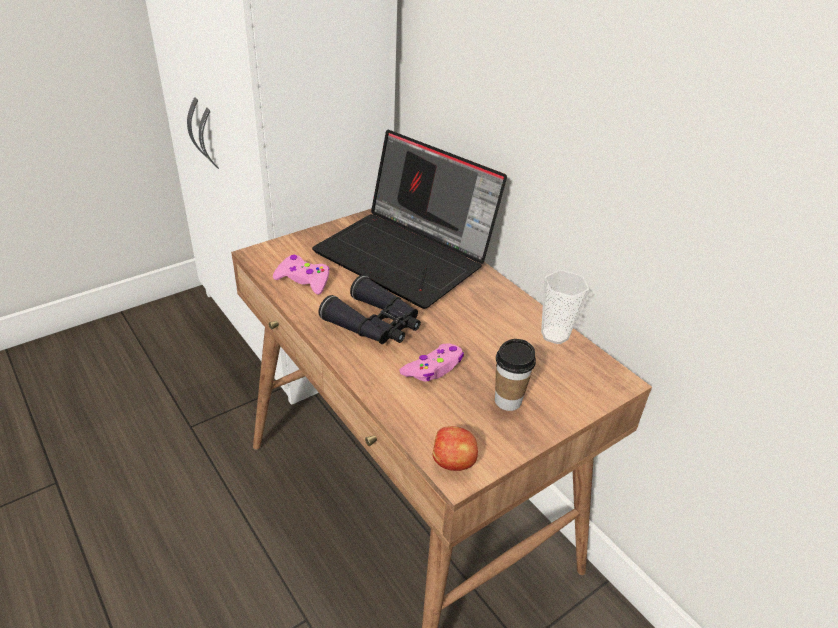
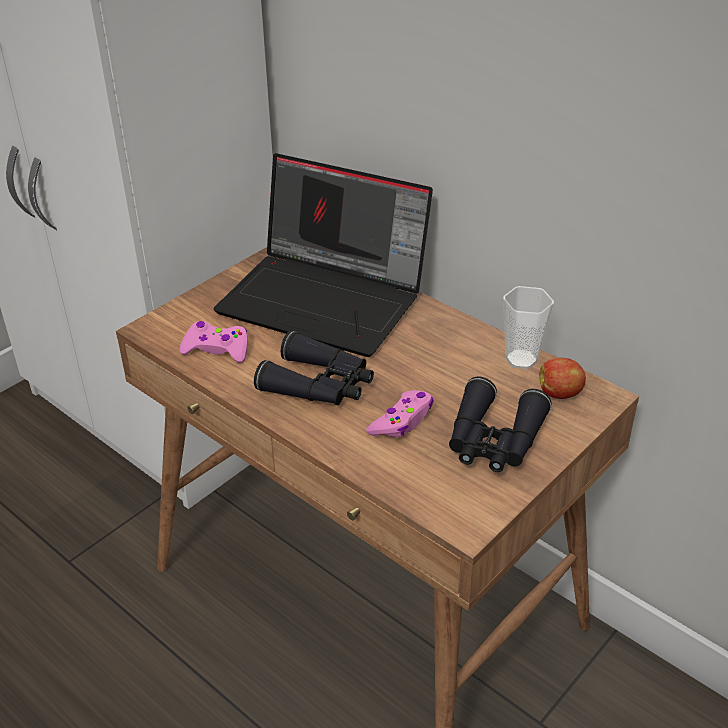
camera: 10 degrees left, 0 degrees up
apple [432,426,478,471] -> apple moved to [539,358,586,399]
cup [495,339,536,411] -> black binoculars [449,377,551,472]

